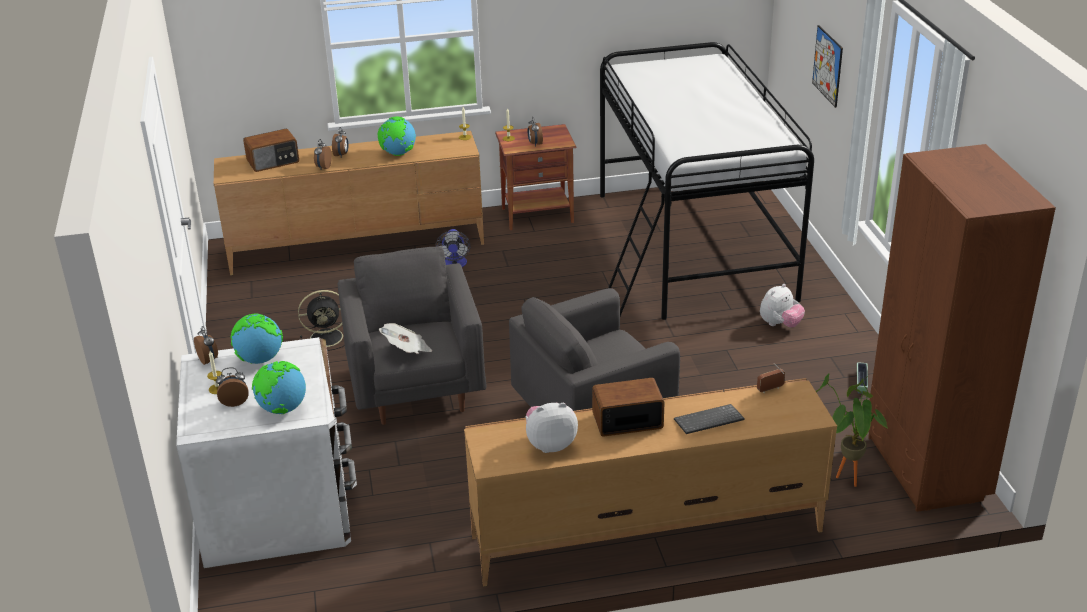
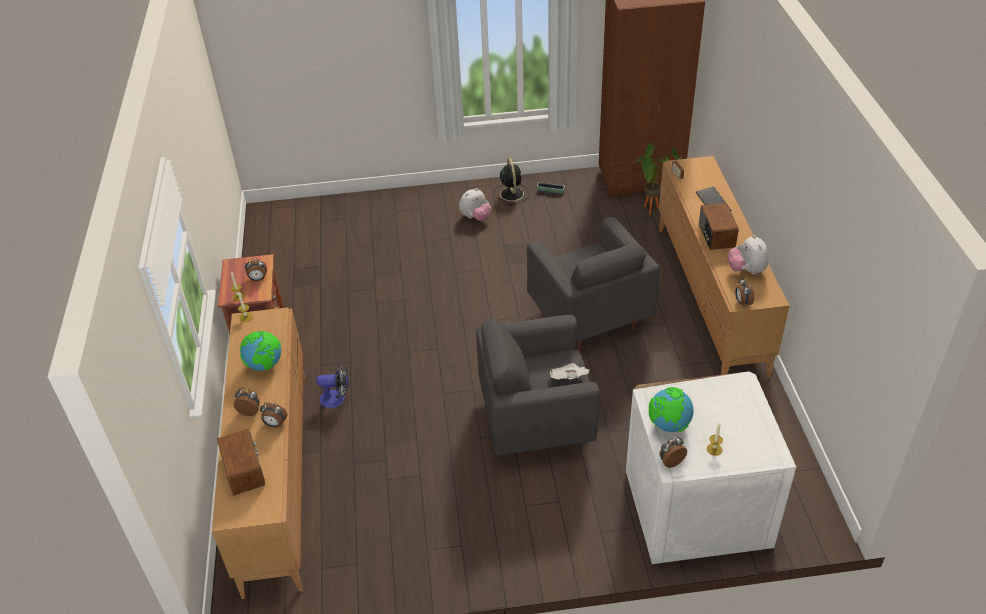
camera: 85 degrees left, 10 degrees up
alarm clock [216,367,249,407] -> alarm clock moved to [735,278,754,305]
globe [252,361,306,414] -> none
black fan [298,290,345,351] -> black fan moved to [494,158,529,206]
black bed [600,42,814,320] -> none
plush toy [760,284,805,328] -> plush toy turned 90 degrees clockwise [459,188,491,221]
picture [812,25,843,108] -> none

